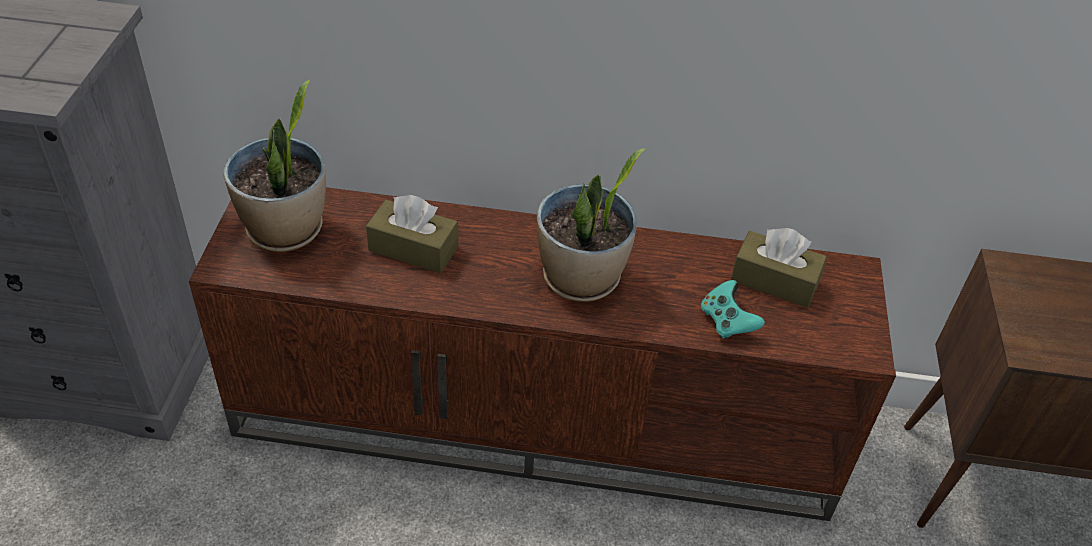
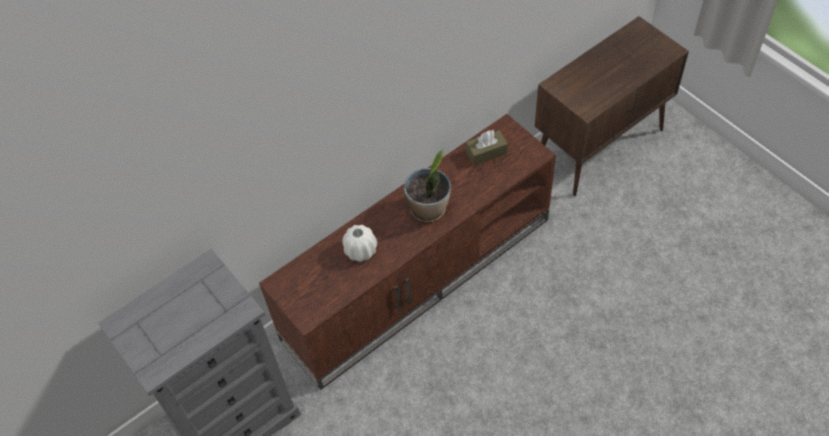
camera: 40 degrees left, 10 degrees up
potted plant [223,80,326,252] -> none
brown tissue box [366,195,458,273] -> white vase [343,225,377,262]
turquoise game controller [701,280,765,339] -> none

